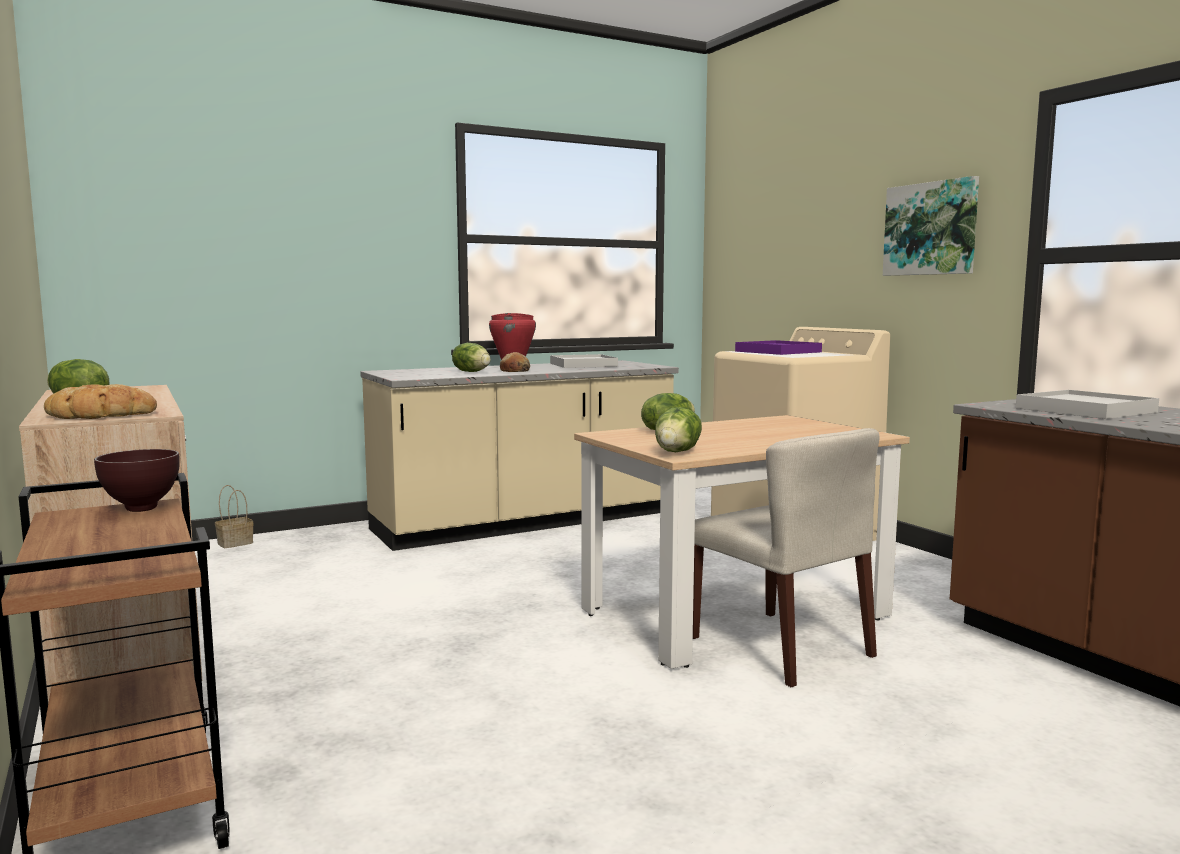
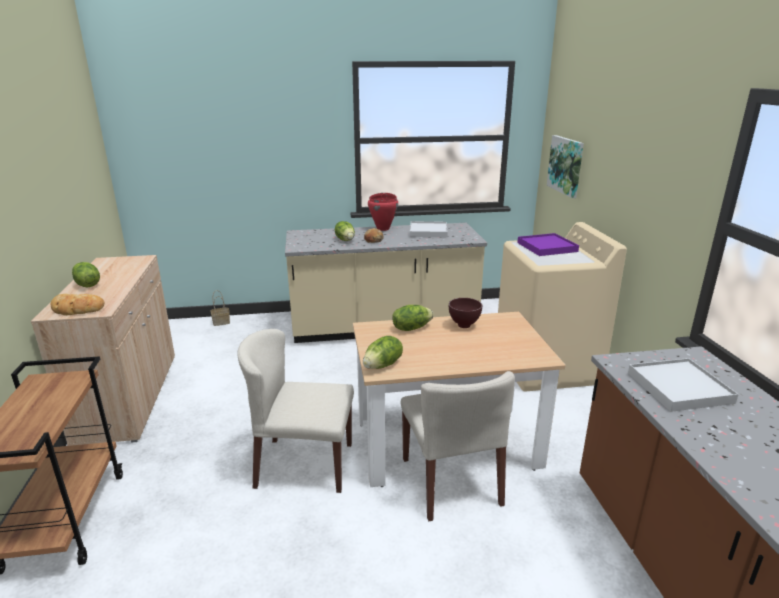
camera: 20 degrees right, 15 degrees up
brown bowl [94,449,180,512] -> brown bowl moved to [449,298,482,328]
picture [883,176,979,276] -> picture moved to [547,135,584,198]
none -> beige chair [238,329,354,493]

